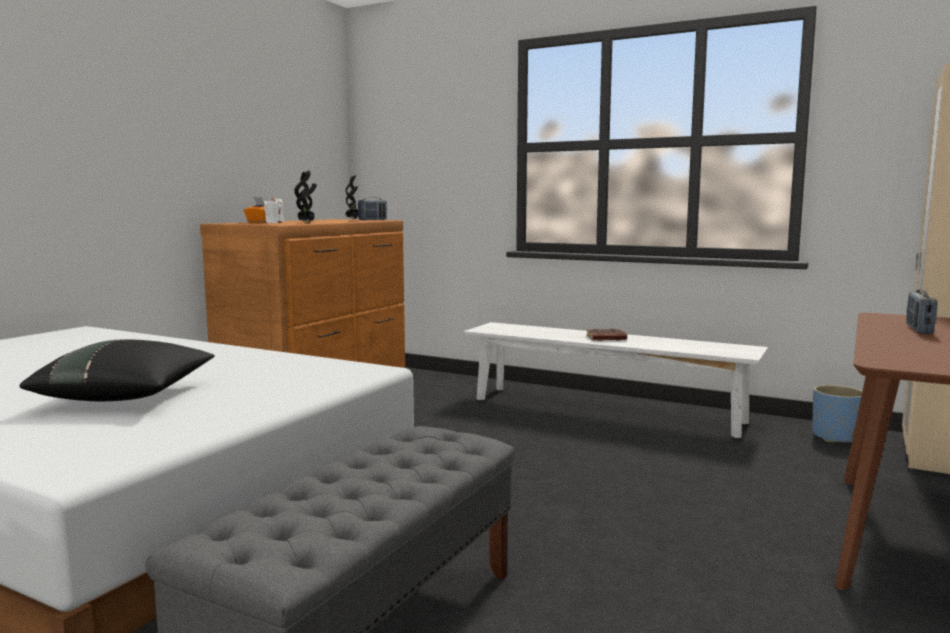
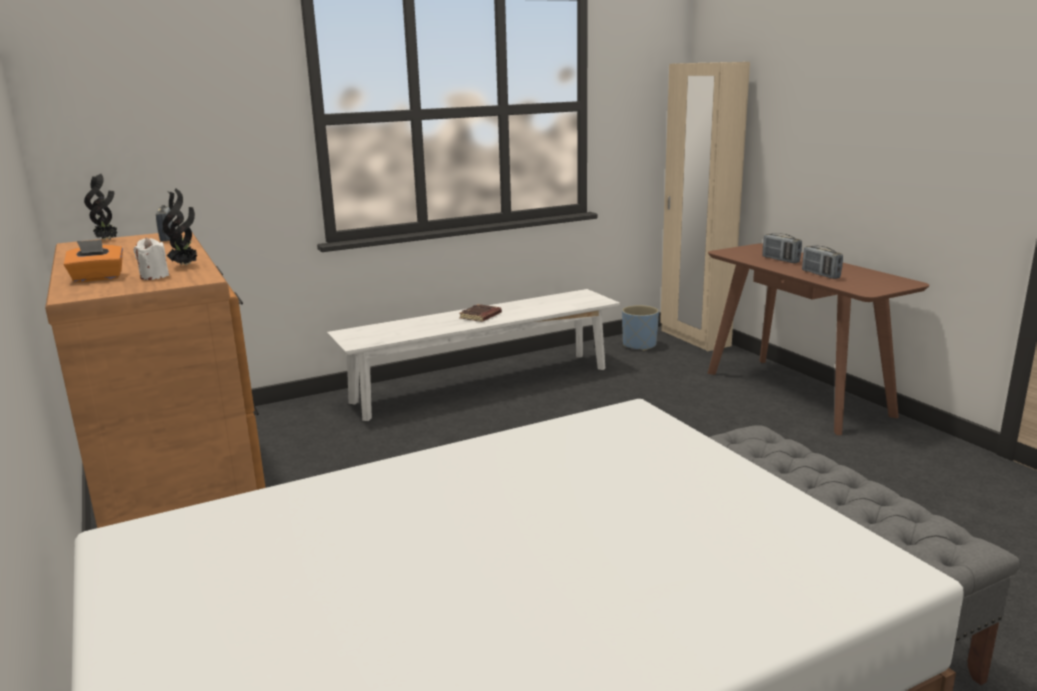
camera: 55 degrees left, 10 degrees up
black pillow [19,339,215,401] -> none
none -> radio [802,246,843,279]

